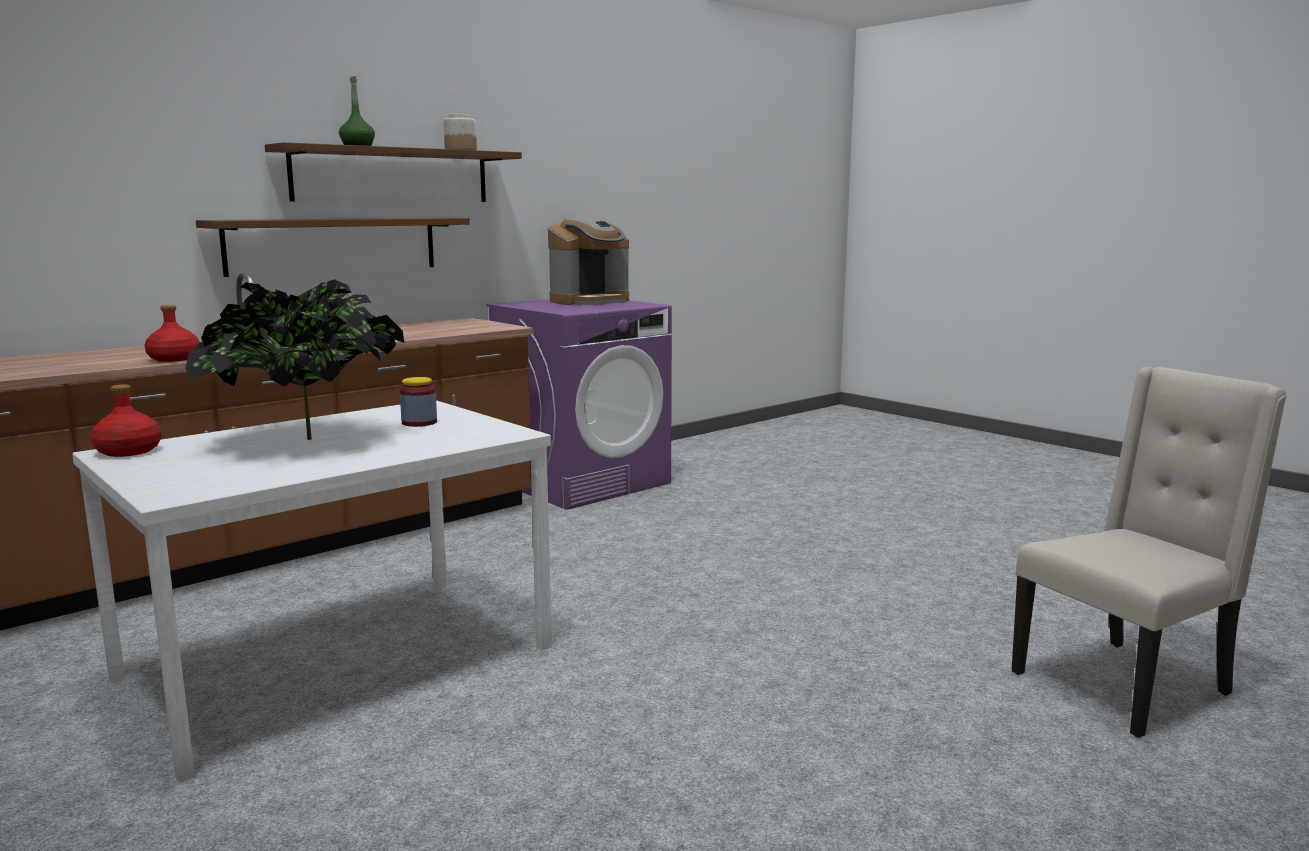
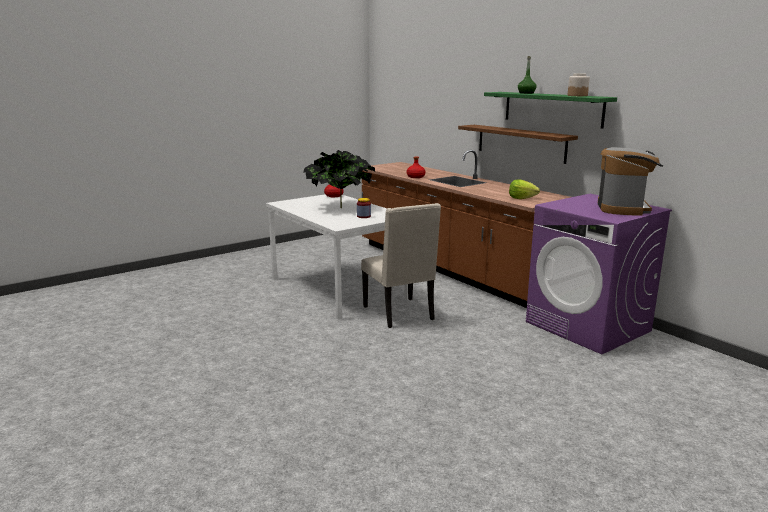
camera: 95 degrees right, 5 degrees up
brown shelf [265,142,522,202] -> green shelf [484,92,617,129]
coffee machine [548,217,629,305] -> coffee machine turned 135 degrees counterclockwise [598,147,663,216]
beige chair [1012,367,1287,738] -> beige chair moved to [361,203,441,328]
none -> lettuce [509,179,540,199]

